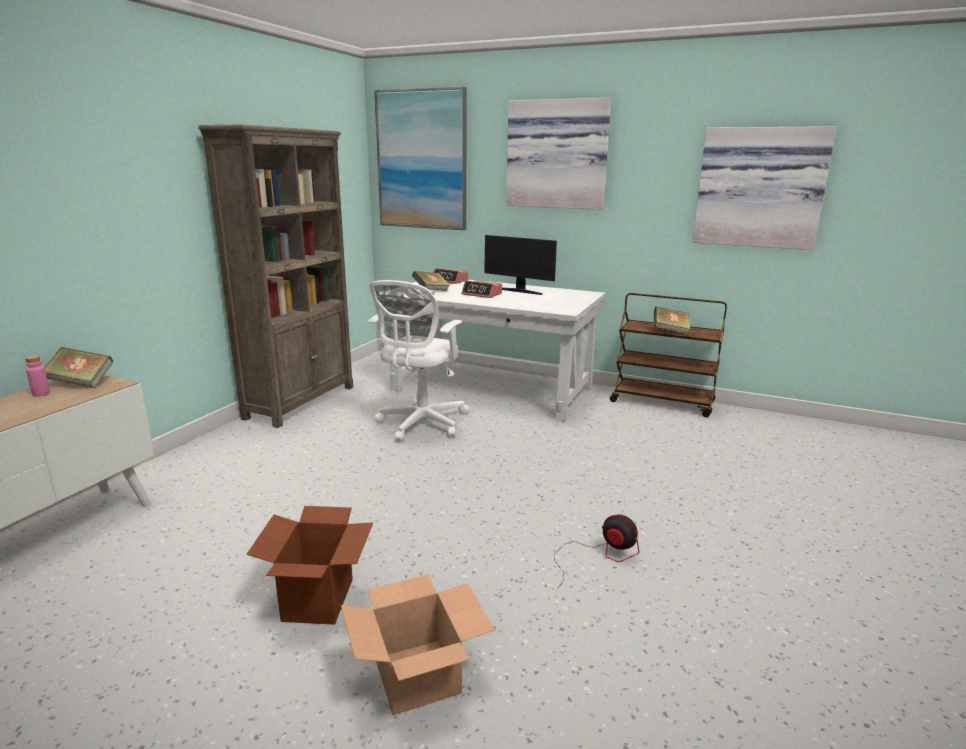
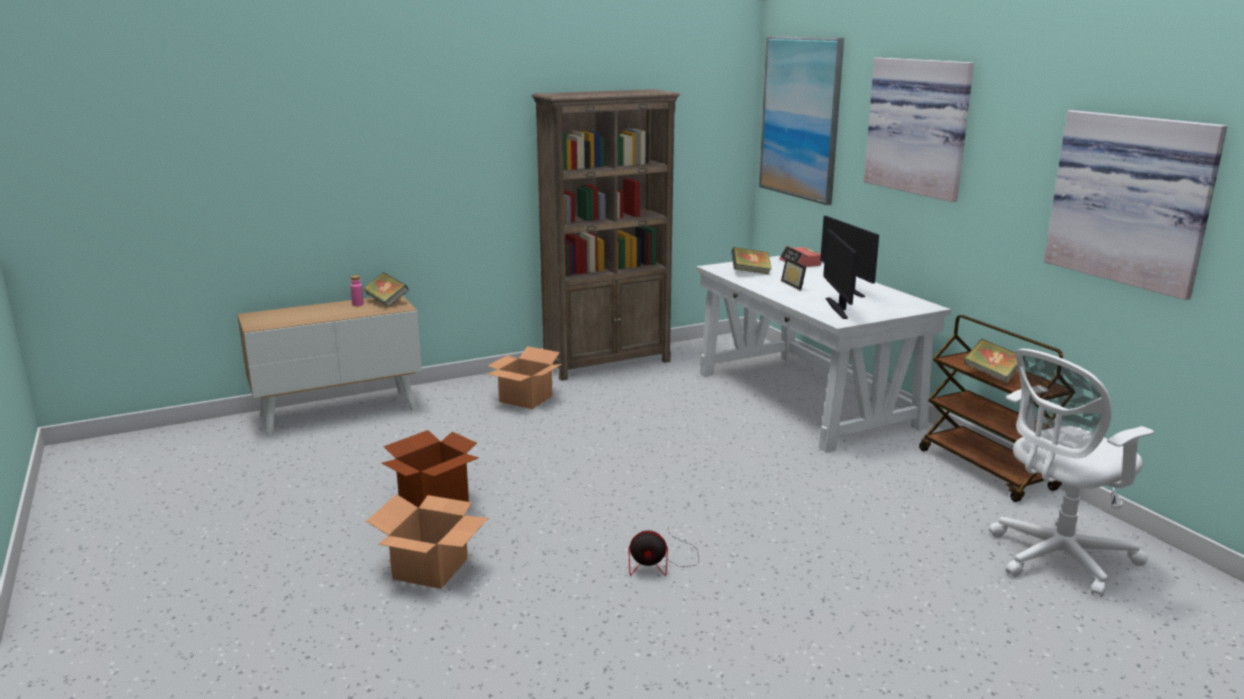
camera: 40 degrees right, 0 degrees up
white office chair [368,280,470,442] -> white office chair moved to [989,349,1154,597]
alarm clock [462,280,502,298] -> picture frame [781,258,806,291]
fan [554,515,639,589] -> fan turned 105 degrees clockwise [629,527,699,576]
none -> cardboard box [487,346,562,409]
none -> monitor [823,229,857,319]

